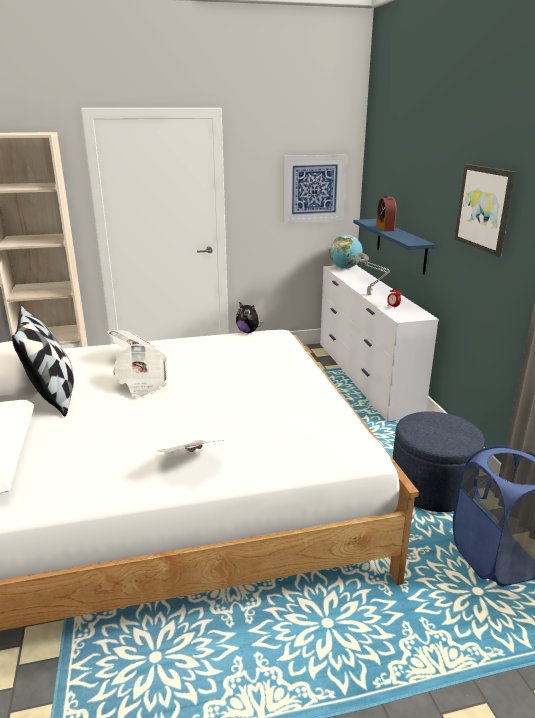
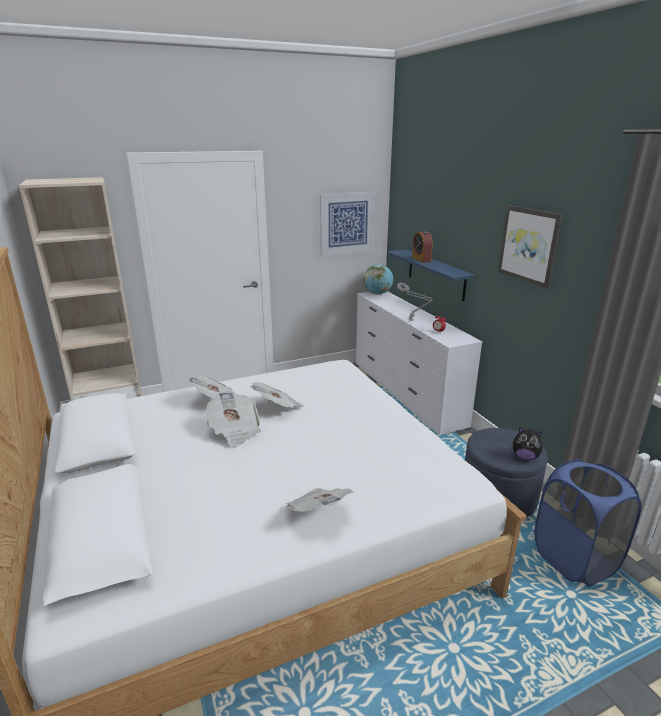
camera: 10 degrees left, 0 degrees up
pillow [12,306,74,416] -> none
plush toy [236,302,263,333] -> plush toy moved to [513,427,545,460]
none -> newspaper [250,383,304,408]

